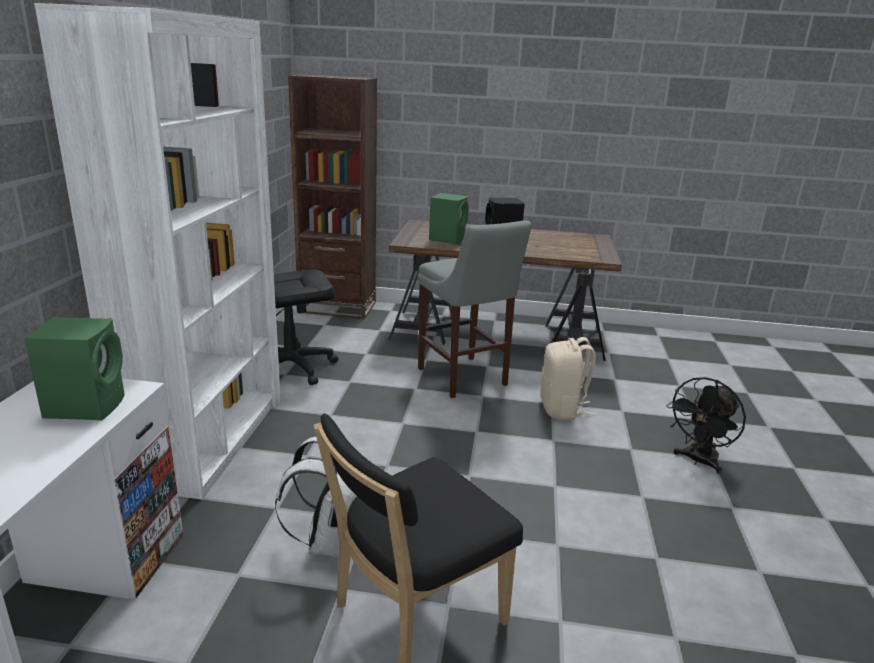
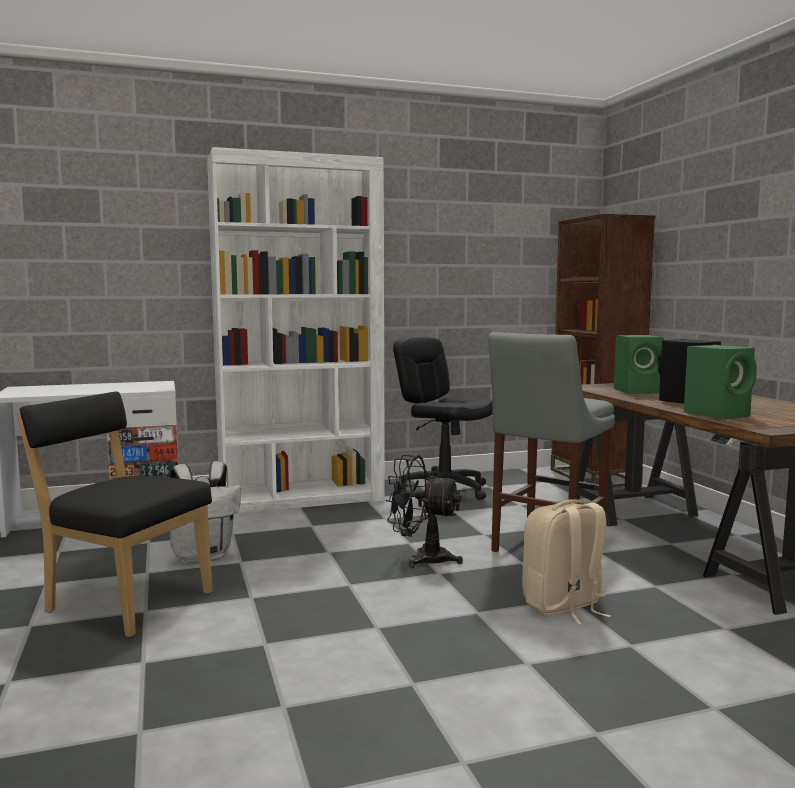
camera: 65 degrees right, 15 degrees down
green speaker [24,317,125,420] -> green speaker moved to [684,345,757,419]
black fan [666,377,746,474] -> black fan moved to [385,455,463,568]

